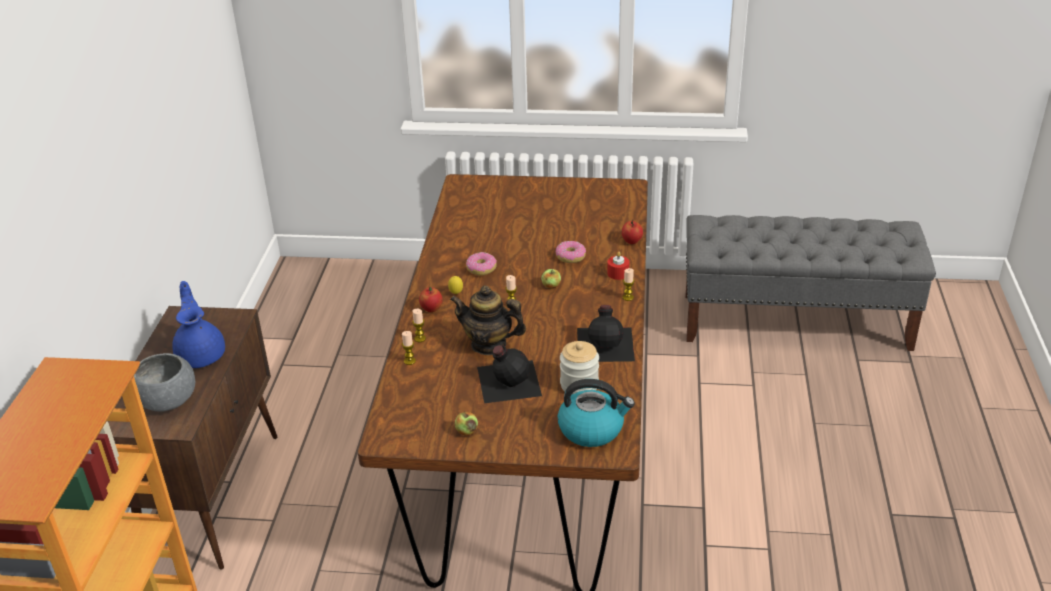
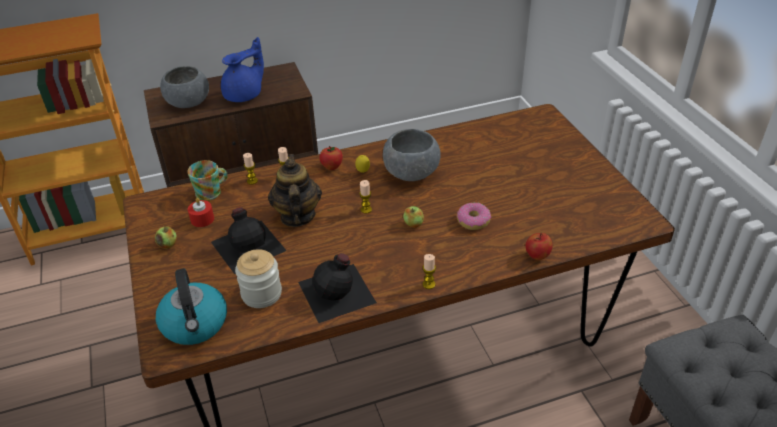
camera: 65 degrees right, 5 degrees up
donut [466,252,497,276] -> grey bowl [383,129,441,181]
red candle [607,252,629,280] -> red candle moved to [188,197,214,227]
none -> mug [187,160,228,201]

